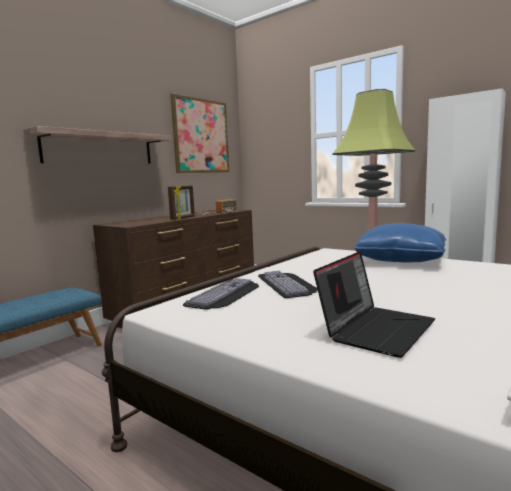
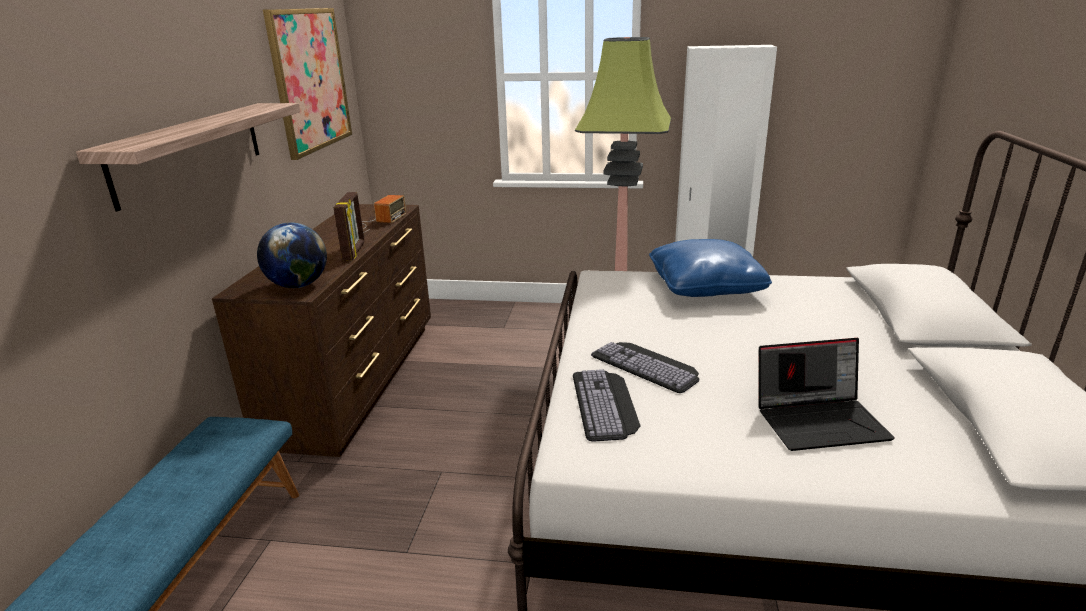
camera: 30 degrees left, 15 degrees up
laptop [313,251,435,358] -> laptop turned 75 degrees clockwise [759,338,895,451]
none -> globe [257,222,327,288]

